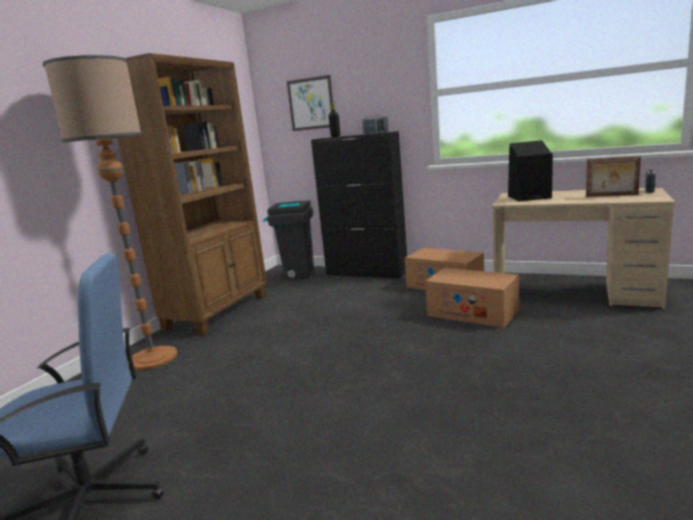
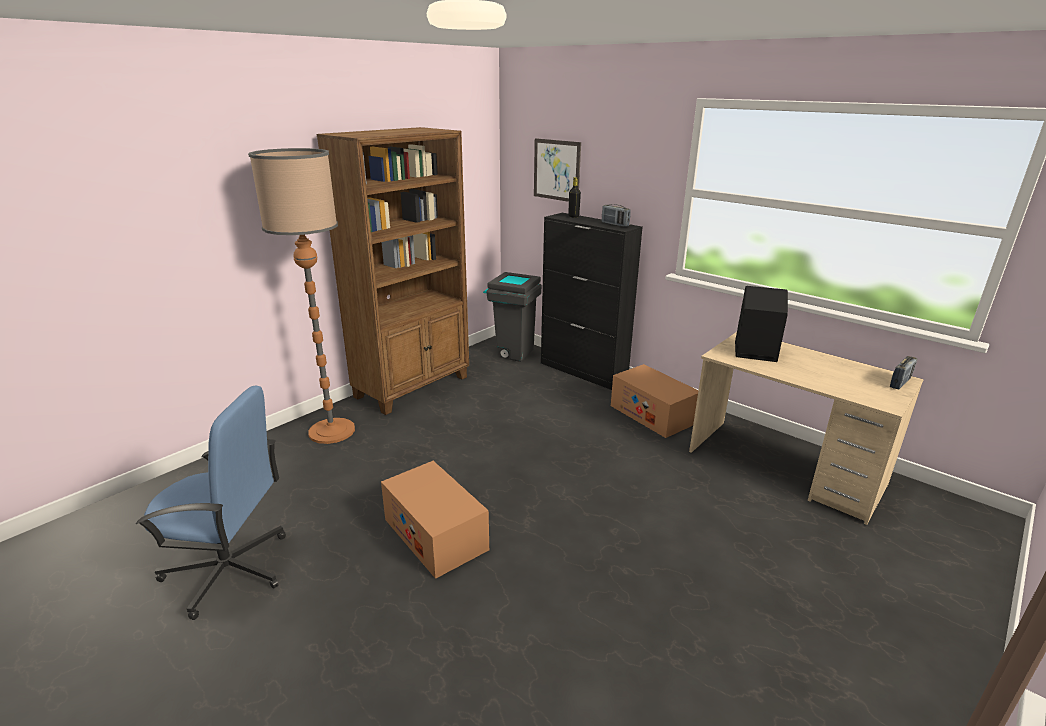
camera: 15 degrees right, 10 degrees up
cardboard box [425,268,519,328] -> cardboard box moved to [381,461,489,579]
picture frame [586,156,641,197] -> none

